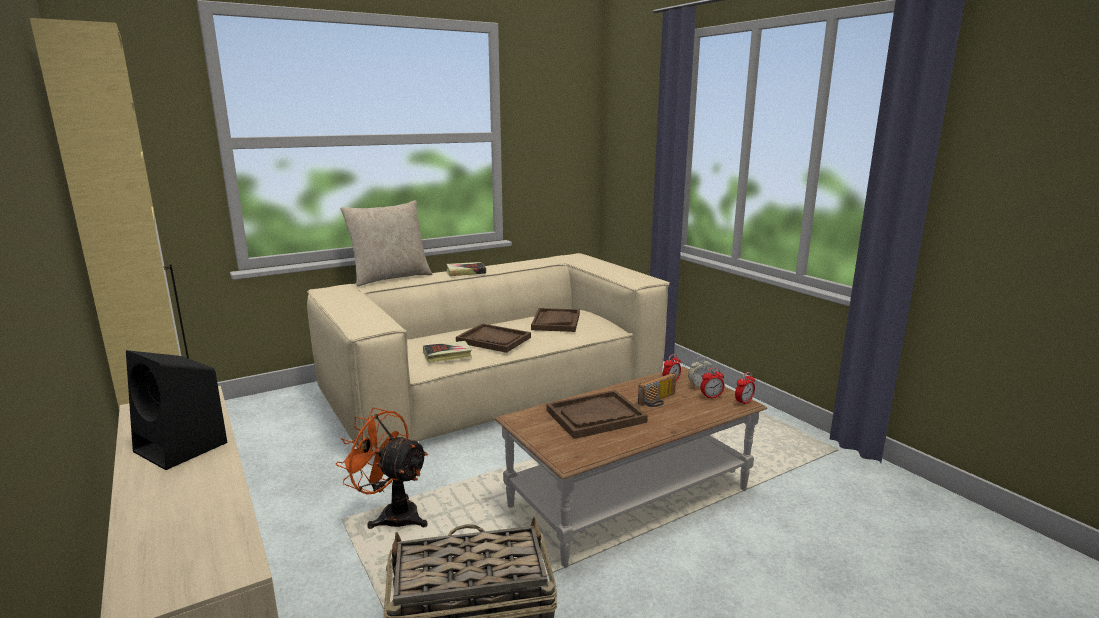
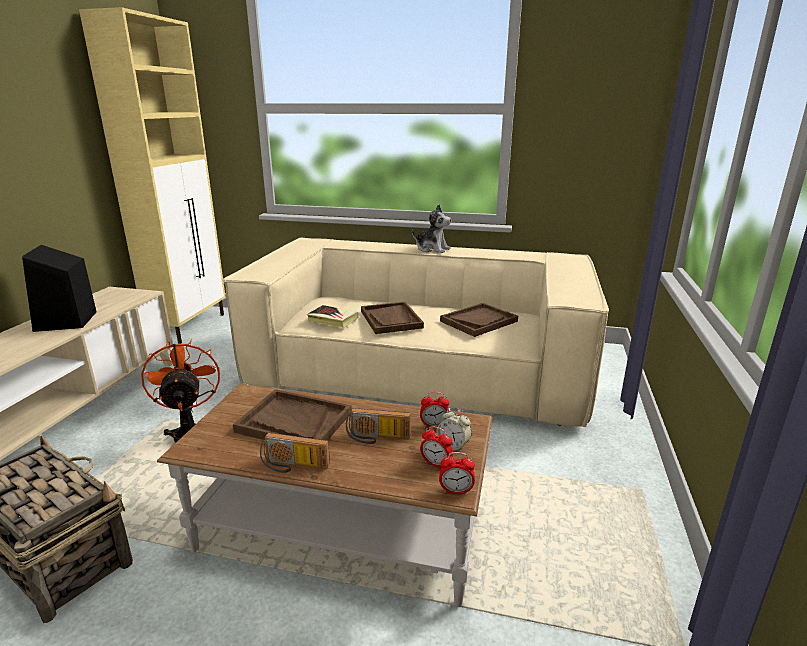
camera: 45 degrees right, 5 degrees up
beige pillow [340,200,432,286] -> none
book [446,262,486,276] -> plush toy [412,204,451,253]
none -> radio [260,433,330,473]

